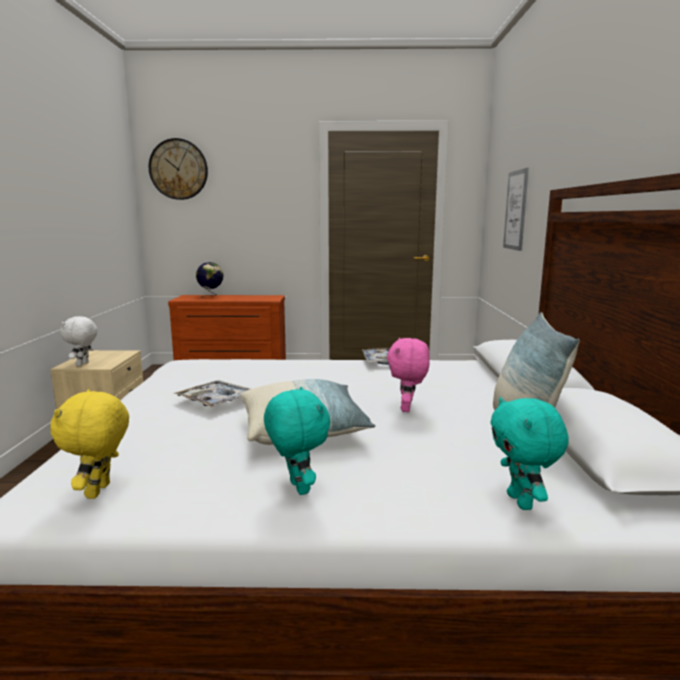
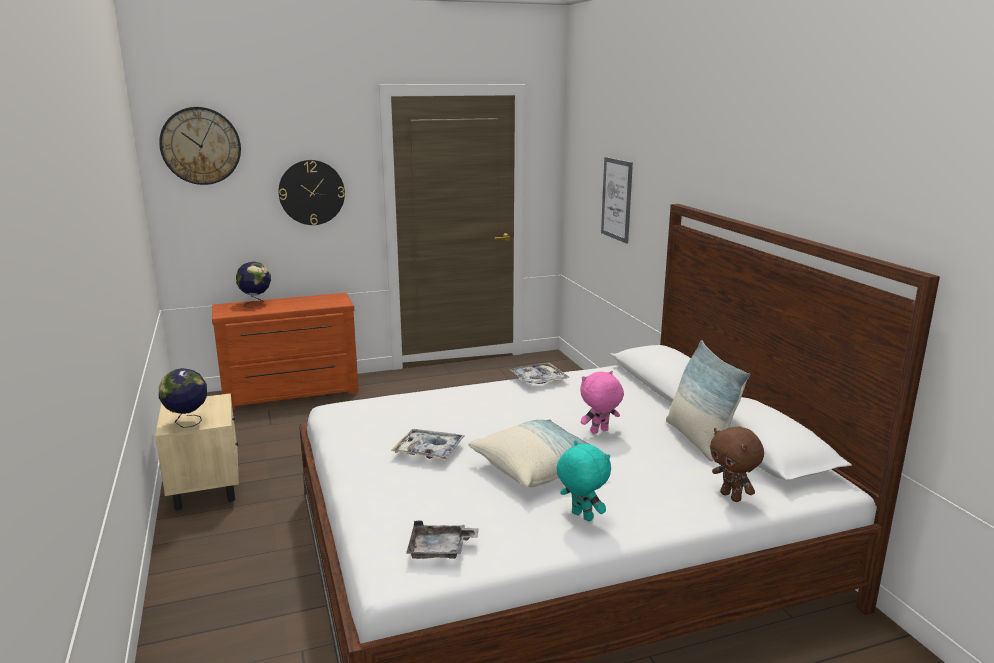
camera: 20 degrees left, 5 degrees up
yellow plush toy [51,389,129,499] -> grey tray [406,521,479,559]
white plush toy [60,316,98,366] -> globe [159,368,207,428]
pink plush toy [387,338,430,412] -> pink plush toy turned 75 degrees clockwise [580,371,624,434]
turquoise plush toy [490,397,569,510] -> brown plush toy [710,426,764,502]
none -> wall clock [278,160,345,225]

